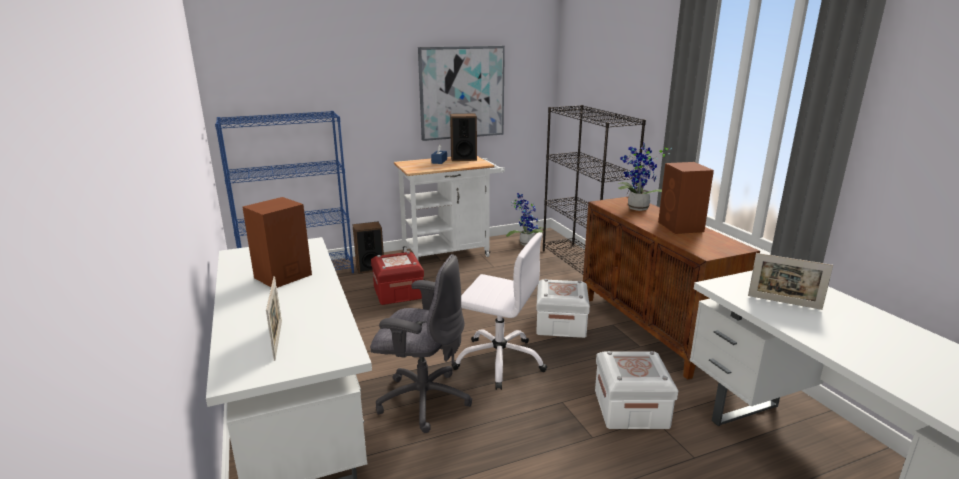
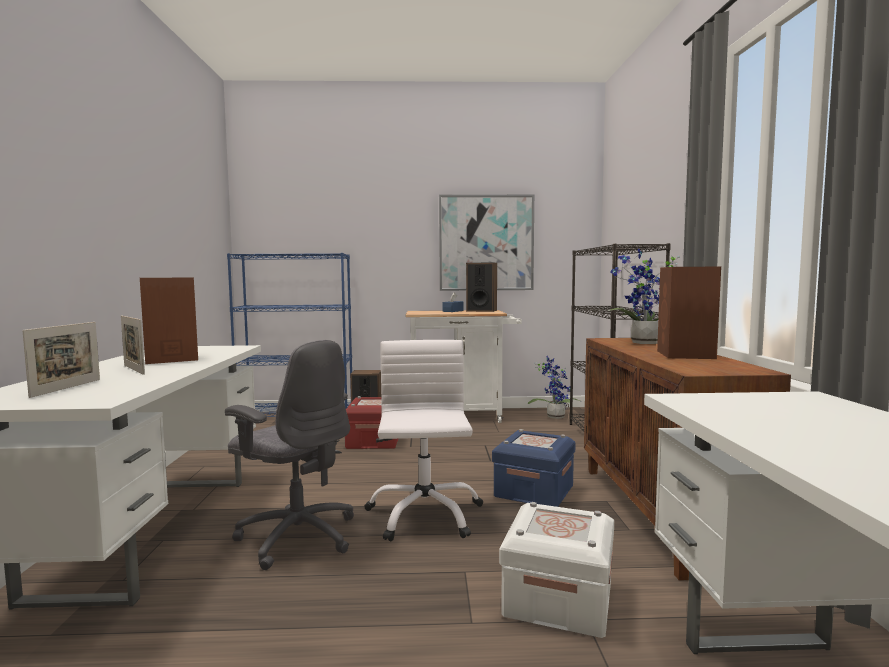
camera: 20 degrees right, 15 degrees down
white office chair [452,232,547,390] -> white office chair turned 135 degrees counterclockwise [364,340,483,541]
white storage box [536,279,590,338] -> blue storage box [492,429,576,507]
picture frame [748,253,833,310] -> picture frame moved to [121,316,145,375]

